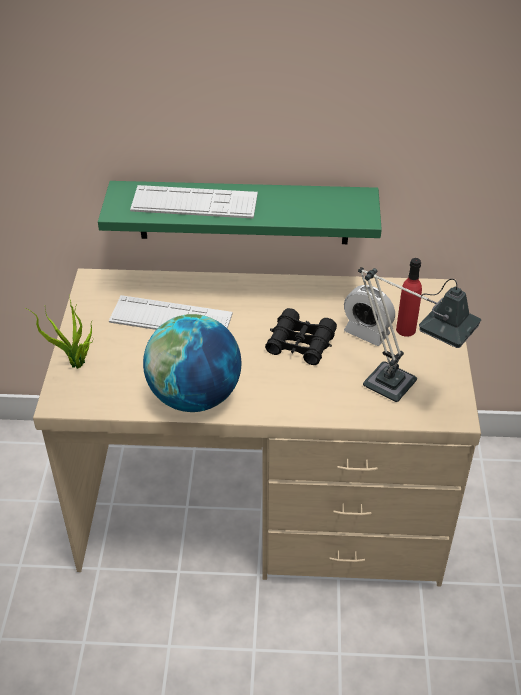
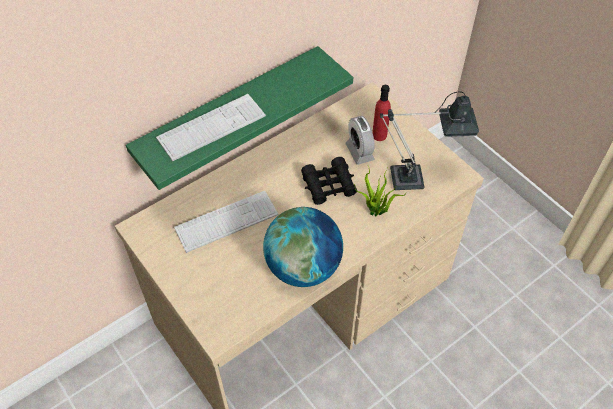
camera: 40 degrees left, 10 degrees up
potted plant [25,296,93,369] -> potted plant moved to [354,166,405,216]
alarm clock [344,285,395,346] -> alarm clock turned 75 degrees clockwise [345,116,375,165]

